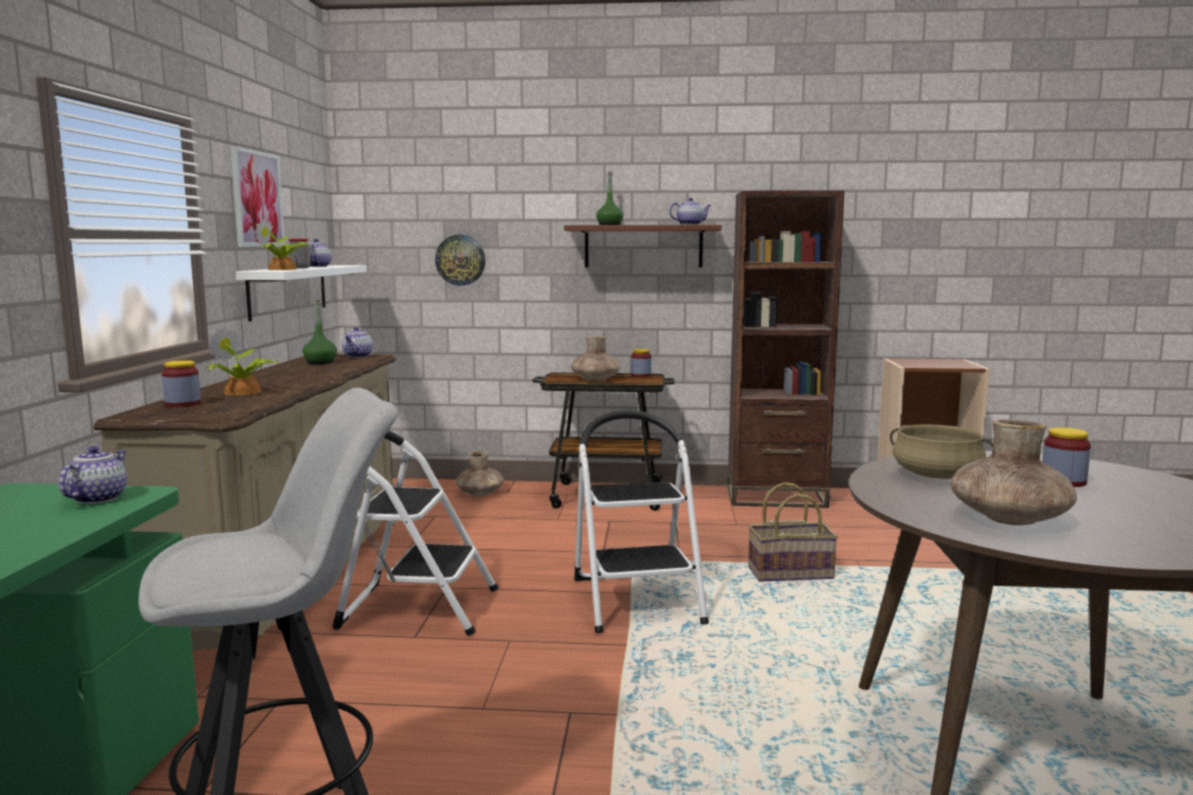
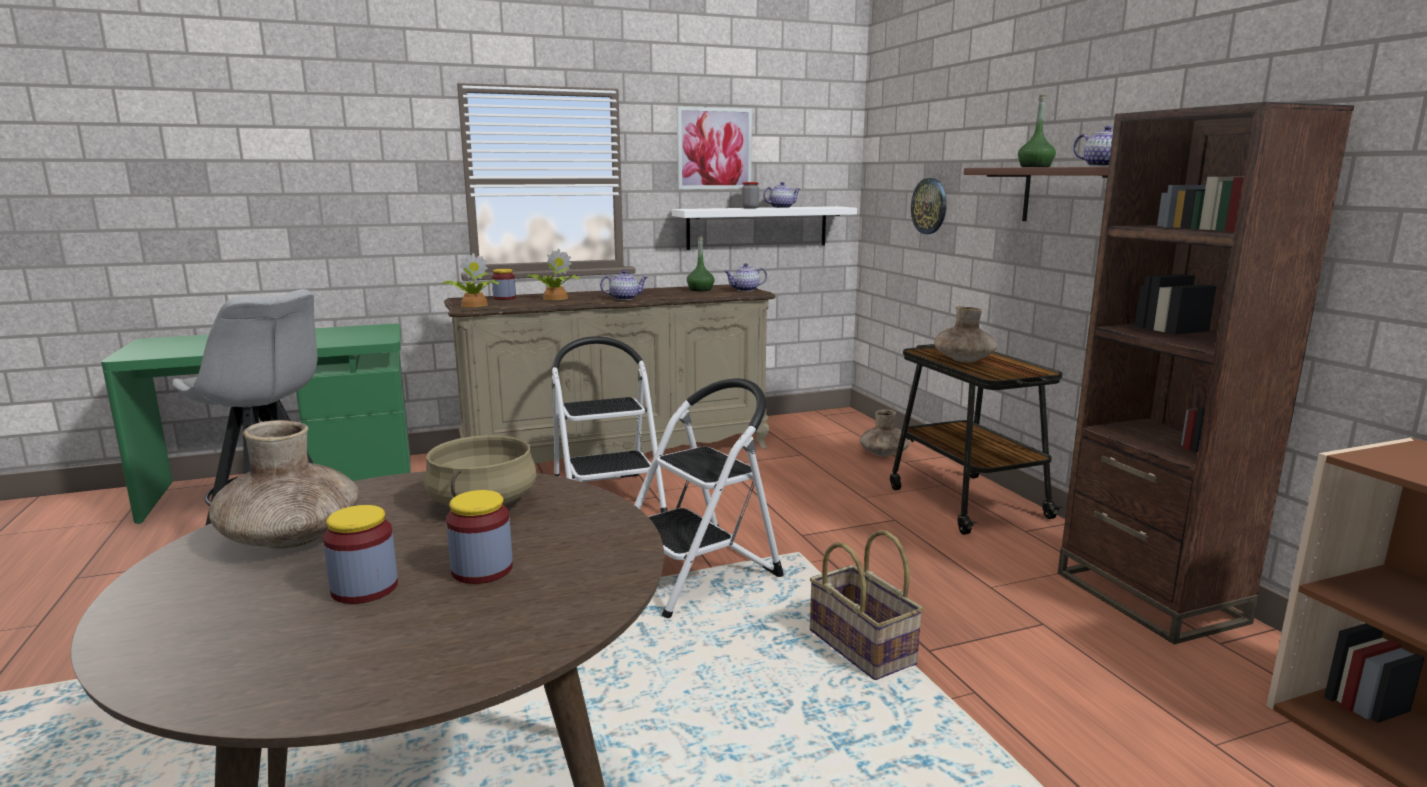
camera: 65 degrees right, 5 degrees up
teapot [59,446,127,504] -> teapot moved to [600,270,647,300]
potted plant [255,217,311,270] -> potted plant moved to [443,253,499,307]
jar [631,349,651,377] -> jar moved to [323,505,398,604]

